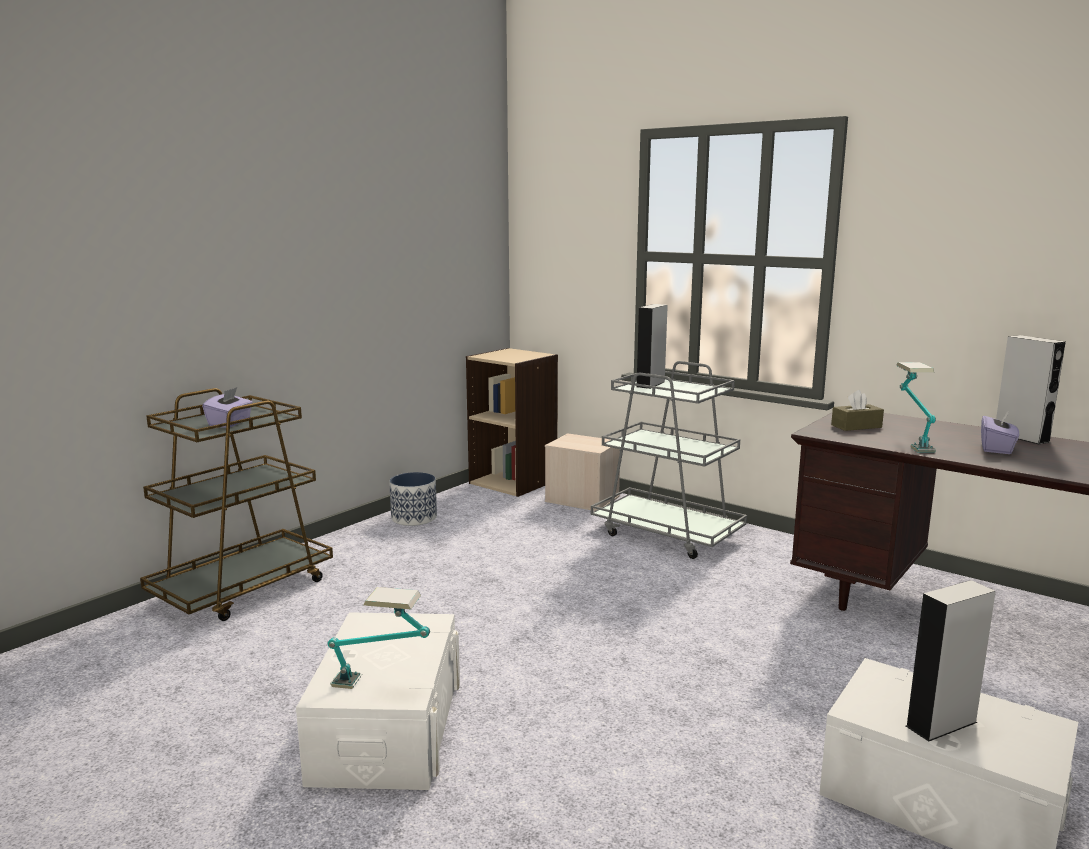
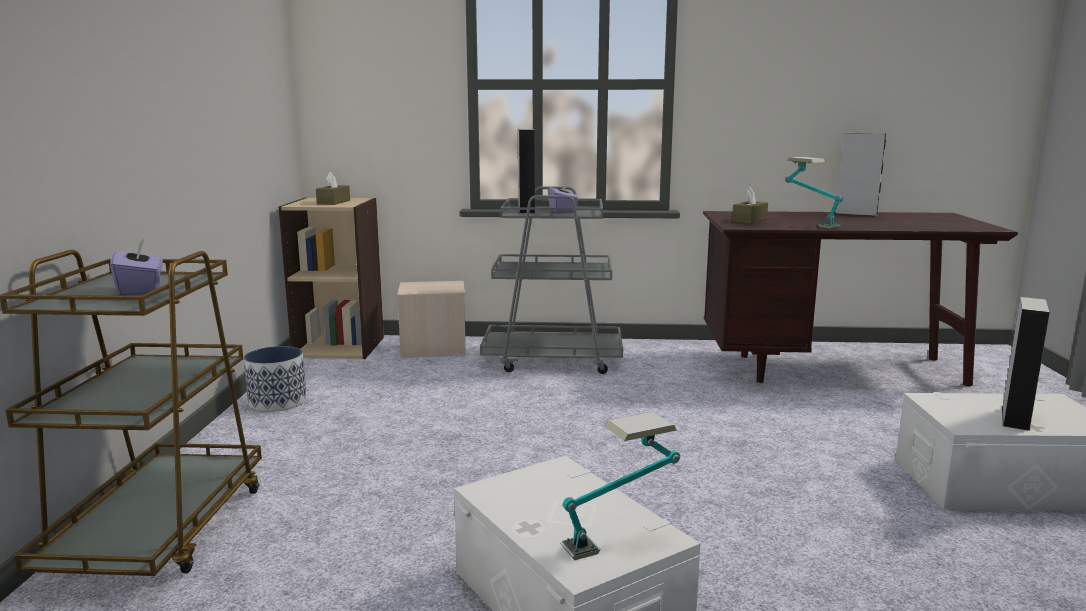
camera: 35 degrees left, 0 degrees up
purple tissue box [981,411,1019,454] -> purple tissue box moved to [548,180,578,213]
none -> brown tissue box [316,172,350,205]

